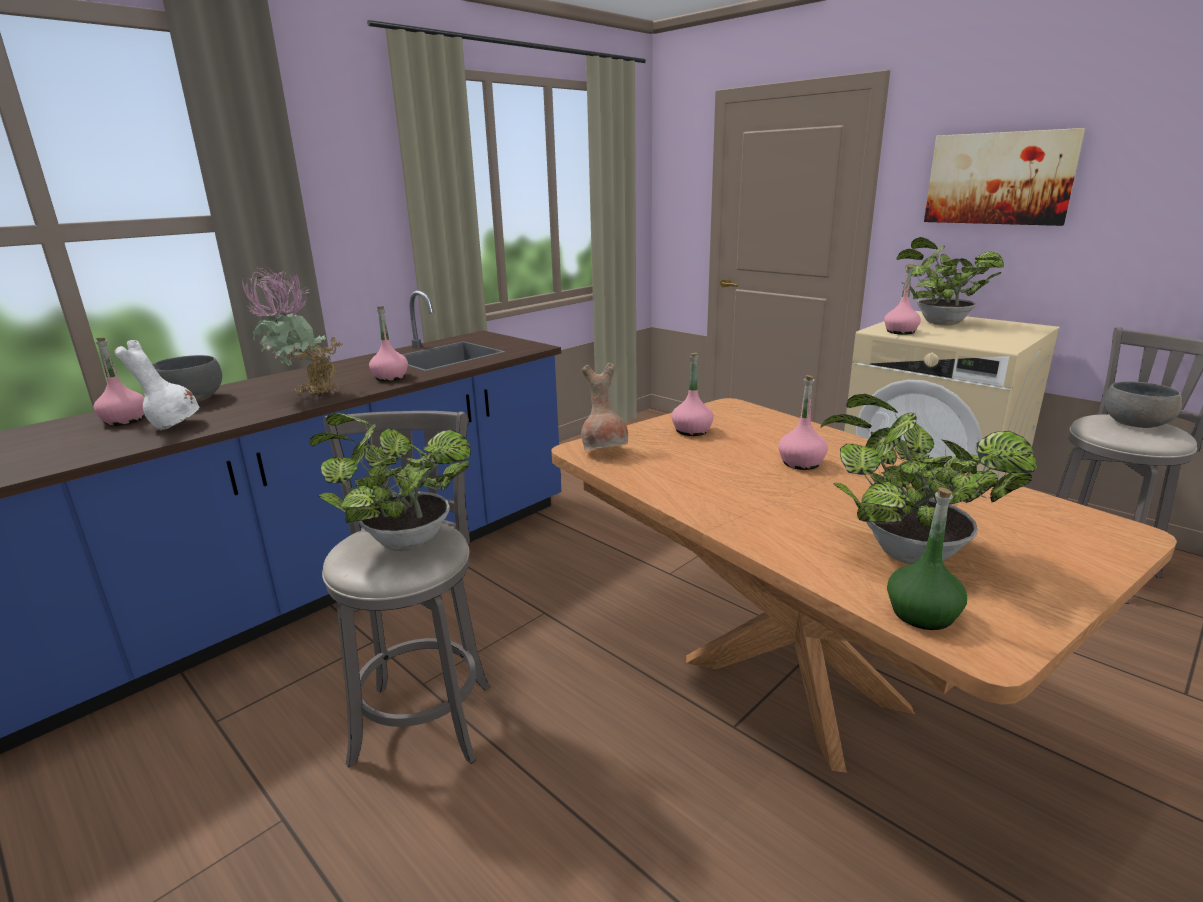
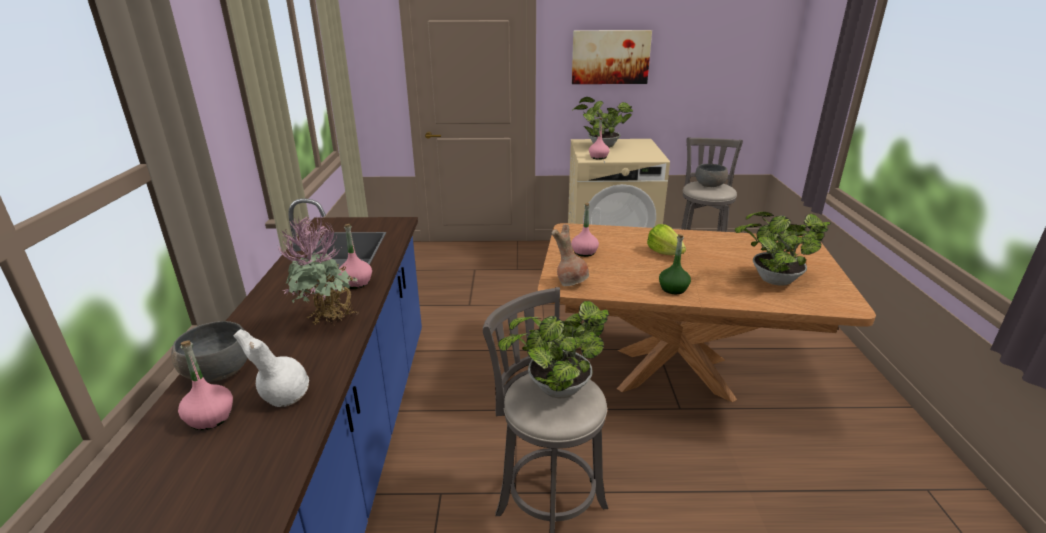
camera: 45 degrees left, 5 degrees up
pink bottle [778,375,828,470] -> lettuce [647,224,686,255]
green bottle [887,487,967,630] -> green bottle moved to [659,234,691,294]

